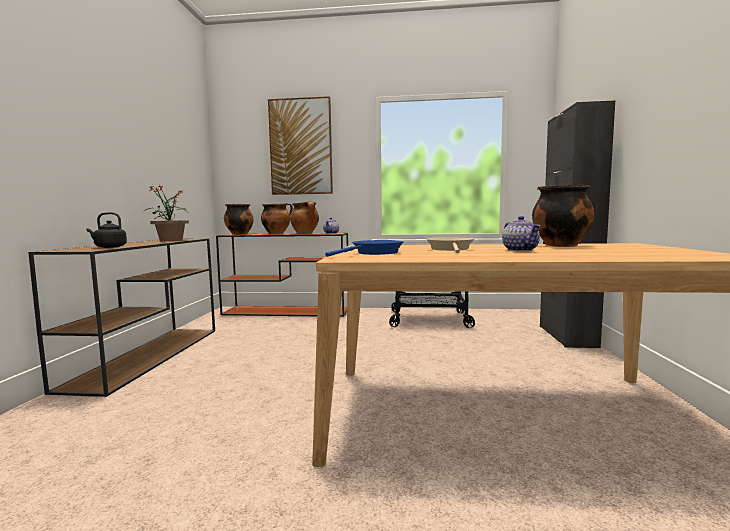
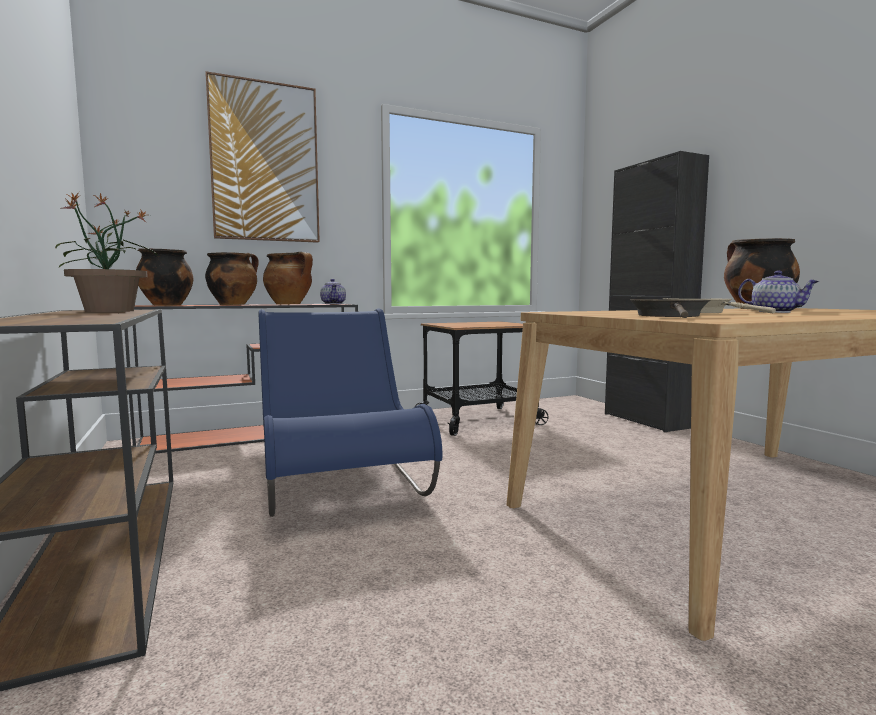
camera: 30 degrees left, 0 degrees up
black kettle [86,212,127,248] -> none
blue frying pan [325,240,404,257] -> brown frying pan [630,299,710,318]
none -> blue chair [258,308,442,517]

